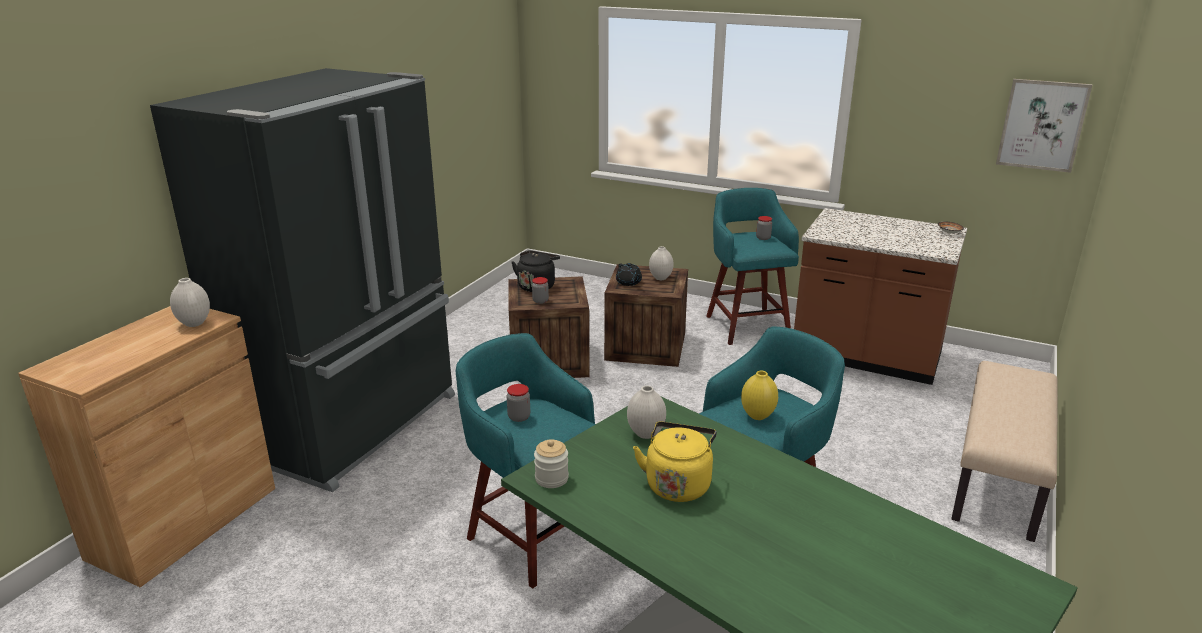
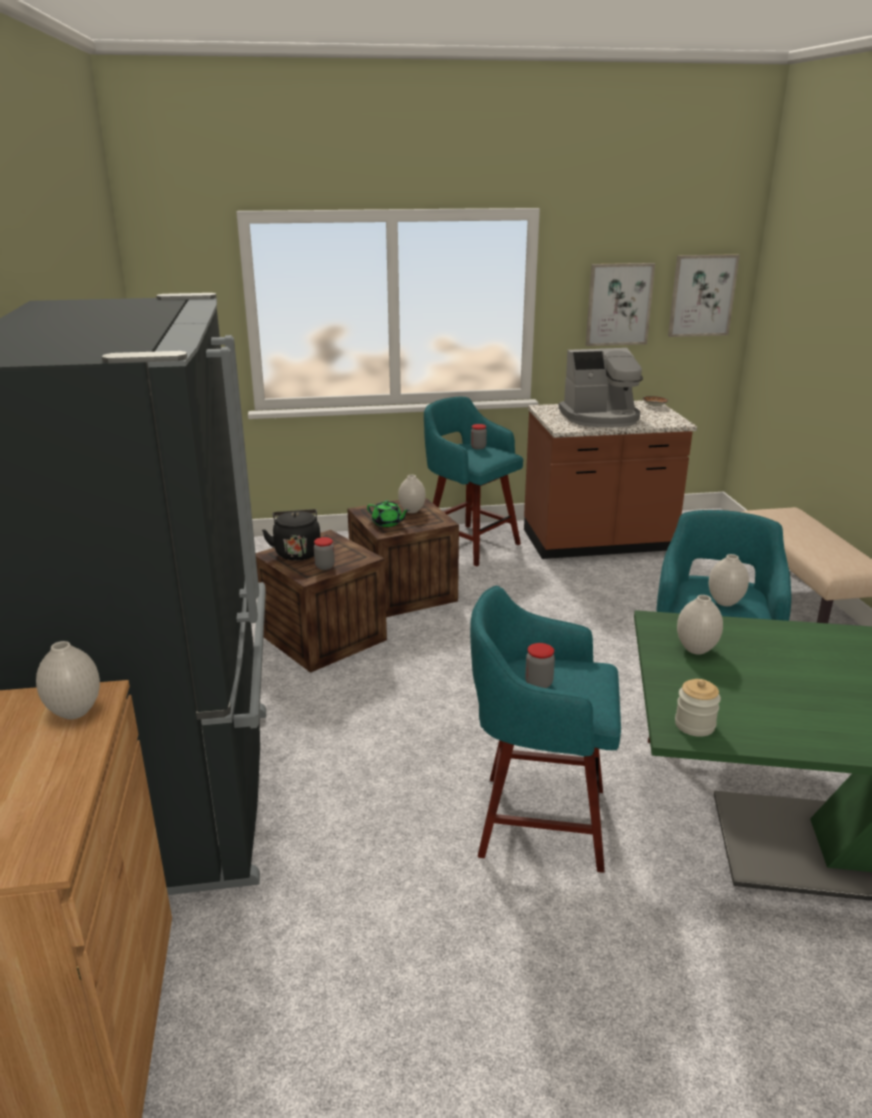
camera: 35 degrees left, 0 degrees up
black teapot [616,263,642,286] -> green teapot [367,500,410,527]
yellow kettle [633,421,717,502] -> none
yellow vase [741,371,778,420] -> white vase [709,554,749,606]
none -> coffee machine [559,348,643,428]
none -> picture [586,263,655,346]

